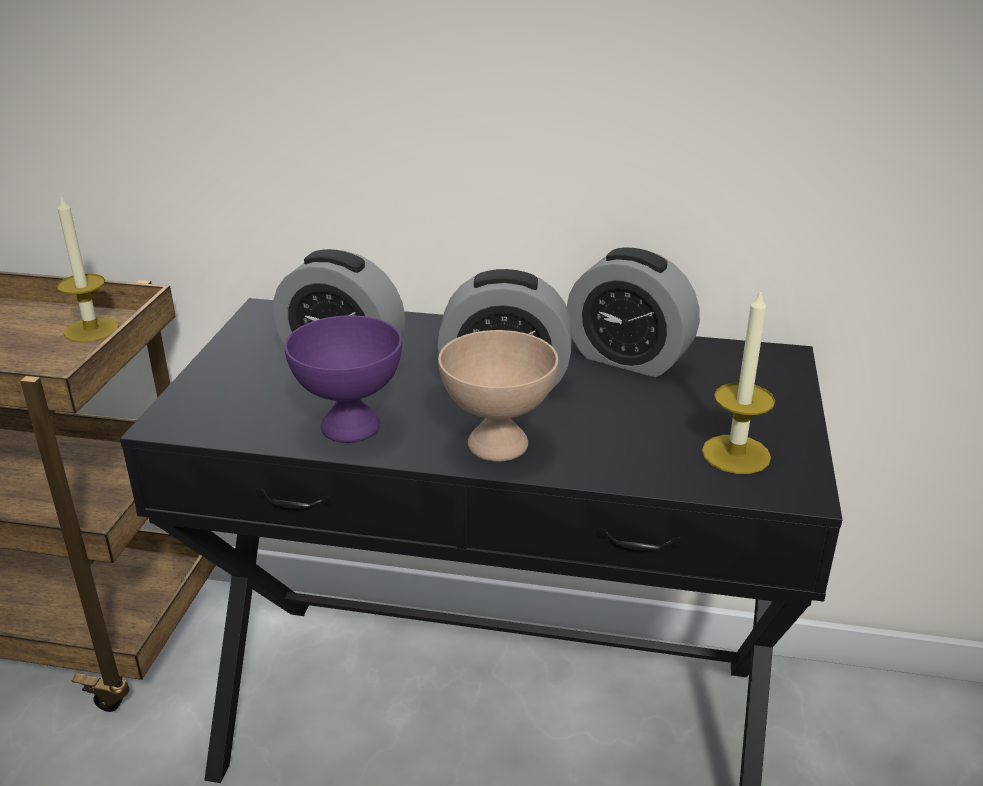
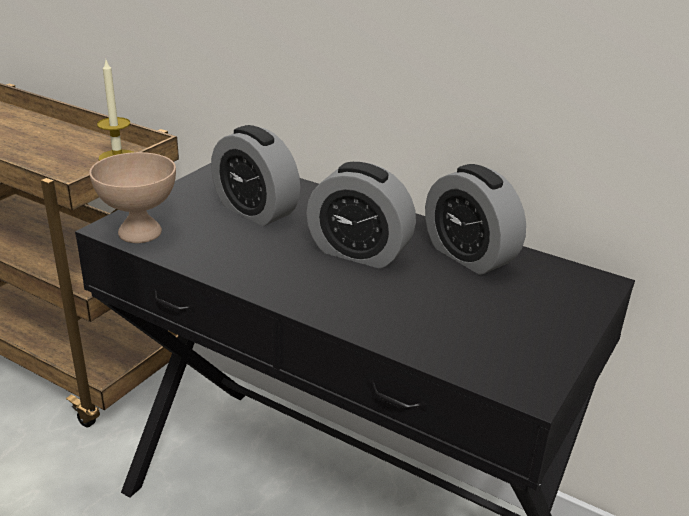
camera: 20 degrees right, 0 degrees up
purple bowl [284,315,402,443] -> none
beige bowl [438,330,558,462] -> beige bowl moved to [89,152,176,243]
candle [702,288,775,474] -> none

